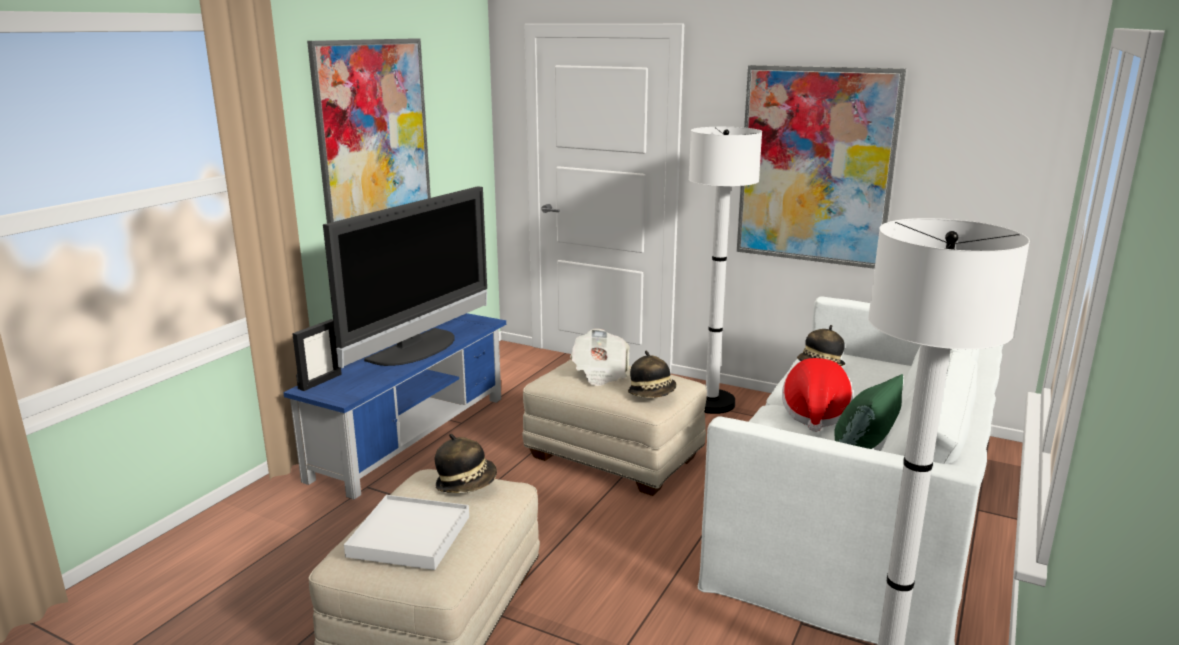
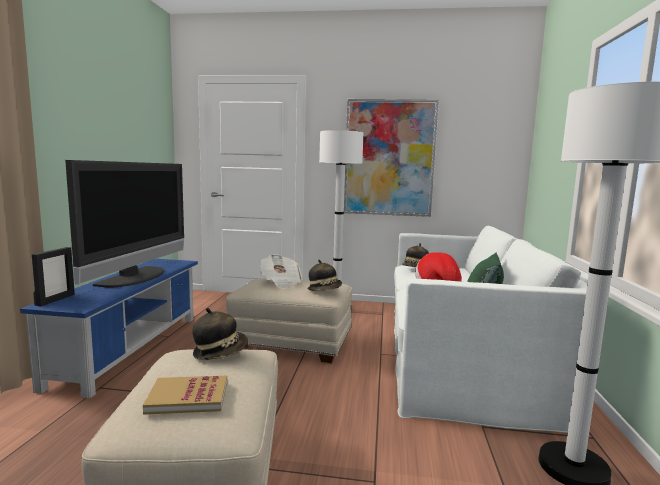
camera: 20 degrees left, 10 degrees down
picture [307,38,431,223] -> none
white tray [344,495,469,570] -> book [143,375,227,415]

